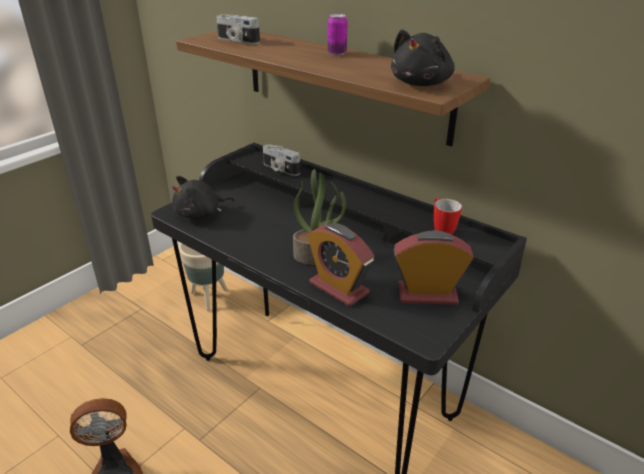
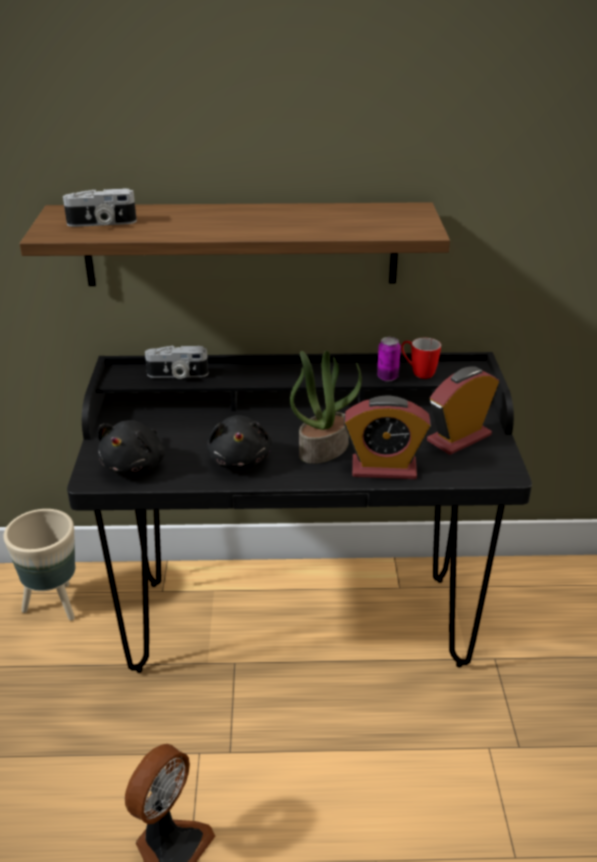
camera: 40 degrees left, 0 degrees up
can [328,14,348,56] -> can moved to [377,337,401,381]
black plush toy [391,29,455,86] -> black plush toy moved to [207,415,272,469]

